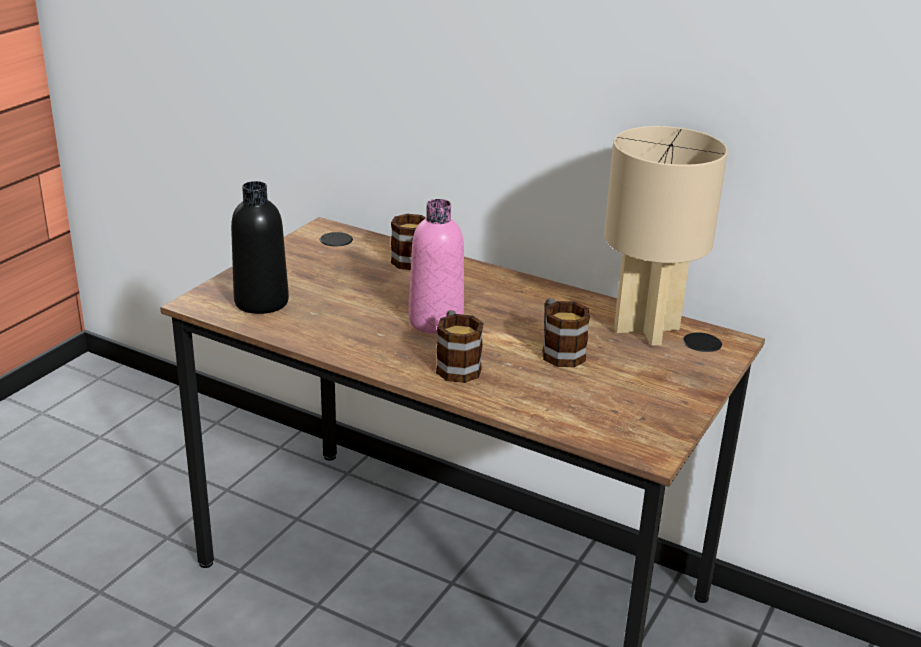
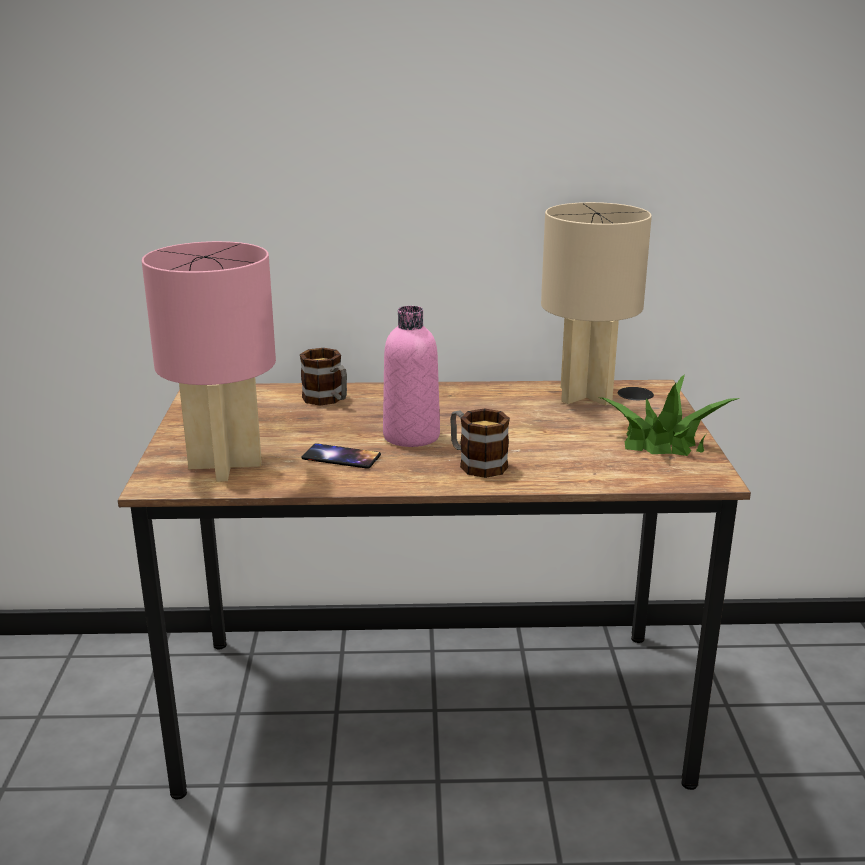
camera: 30 degrees left, 5 degrees down
black bottle [231,181,289,314] -> pink table lamp [142,241,276,482]
mug [542,298,590,367] -> none
none -> phone [302,443,381,469]
none -> potted plant [601,374,740,456]

